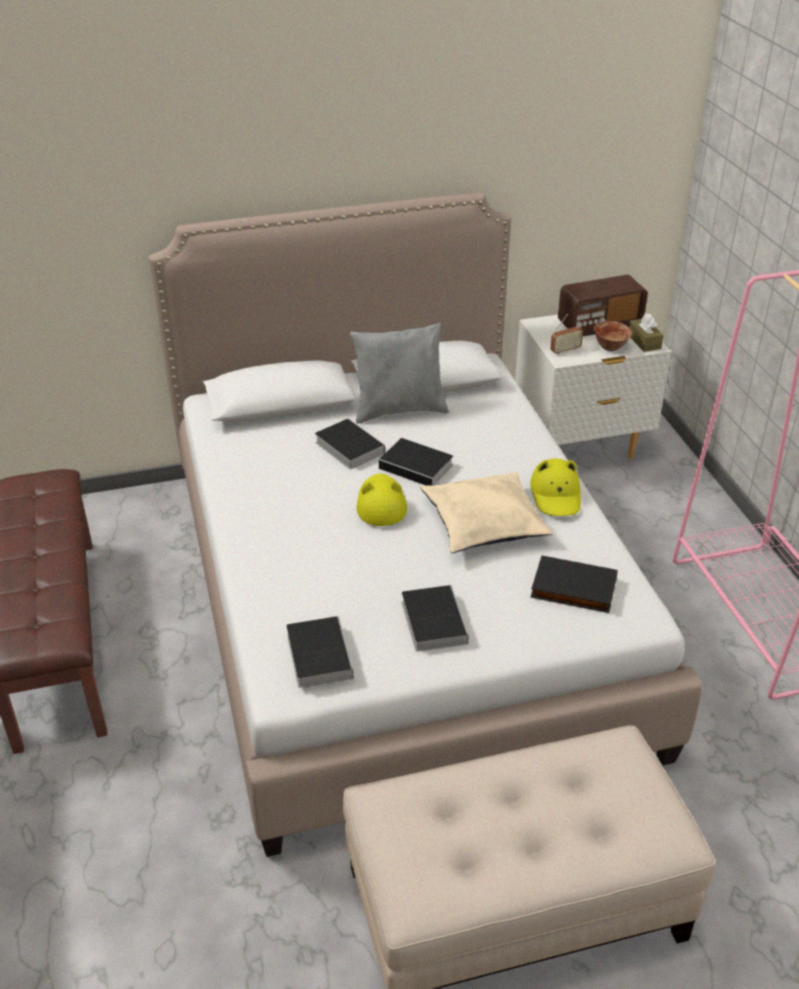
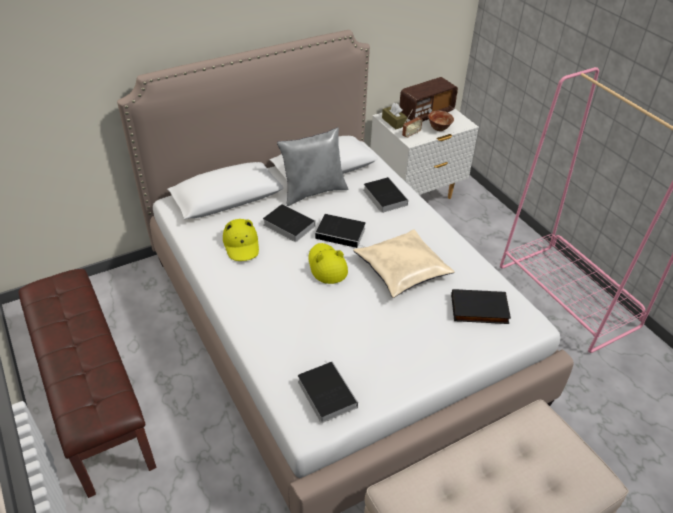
camera: 15 degrees left, 5 degrees up
book [402,585,469,652] -> book moved to [363,177,408,213]
yellow hat [530,458,581,516] -> yellow hat moved to [223,219,259,261]
brown tissue box [628,313,663,352] -> brown tissue box moved to [382,103,407,129]

